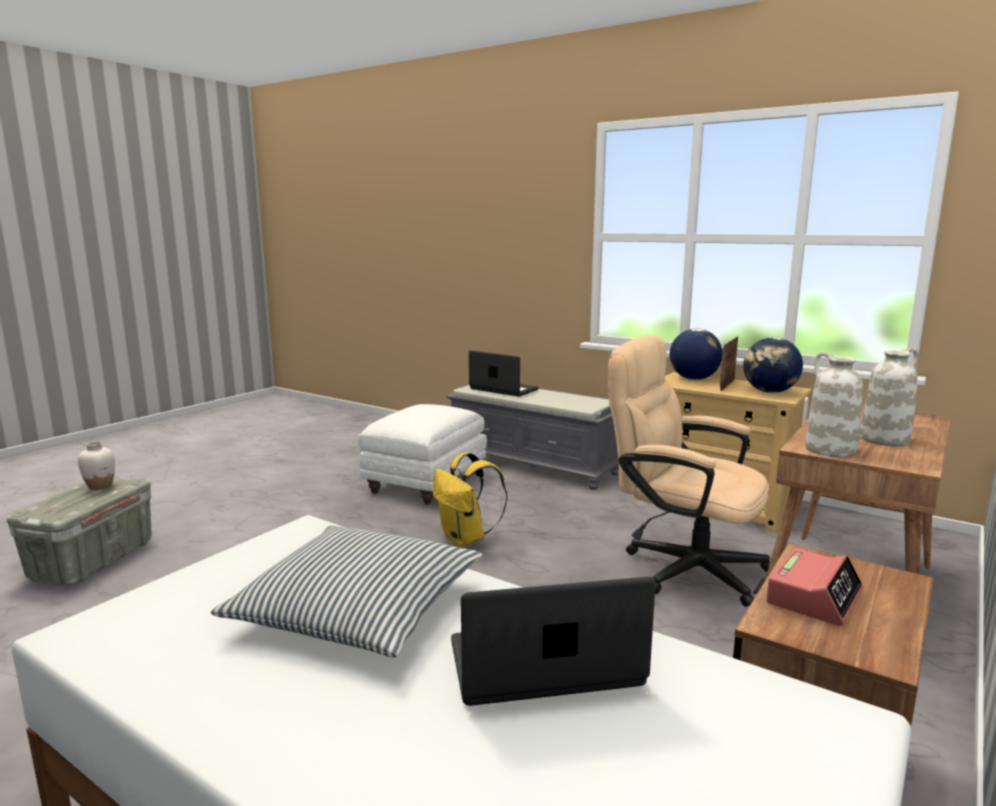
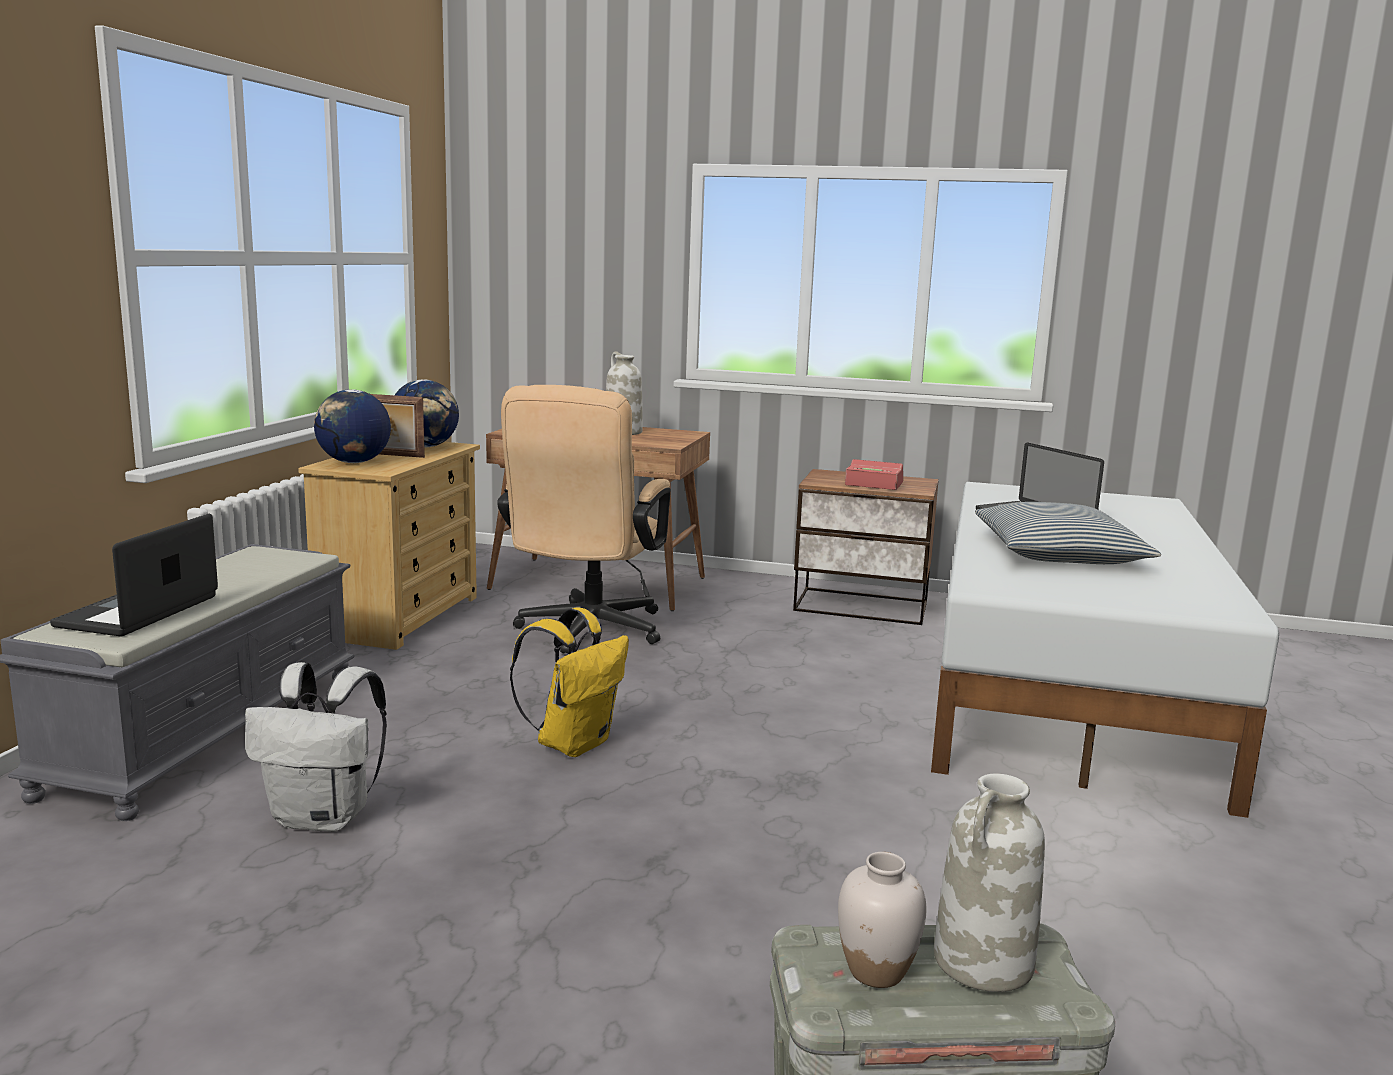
camera: 110 degrees left, 0 degrees up
white ottoman [358,404,487,505] -> white backpack [245,662,387,832]
white vase [805,352,863,457] -> white vase moved to [934,774,1045,992]

